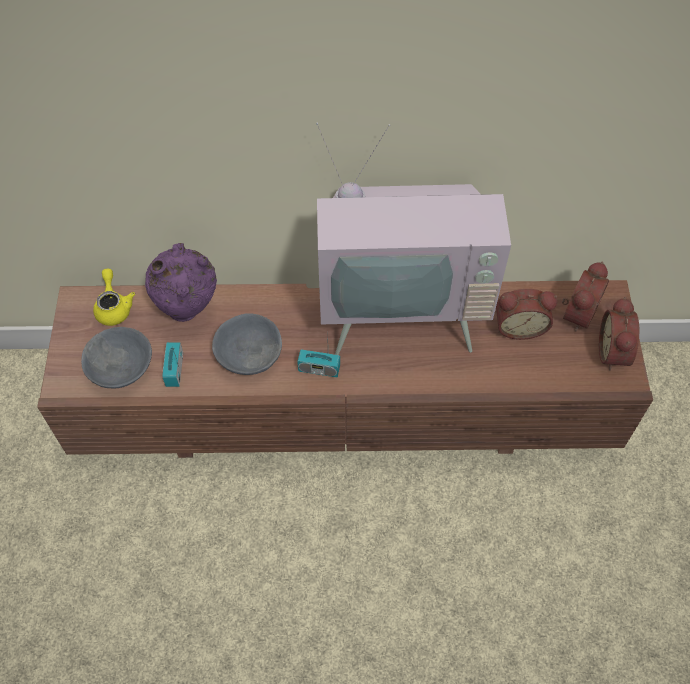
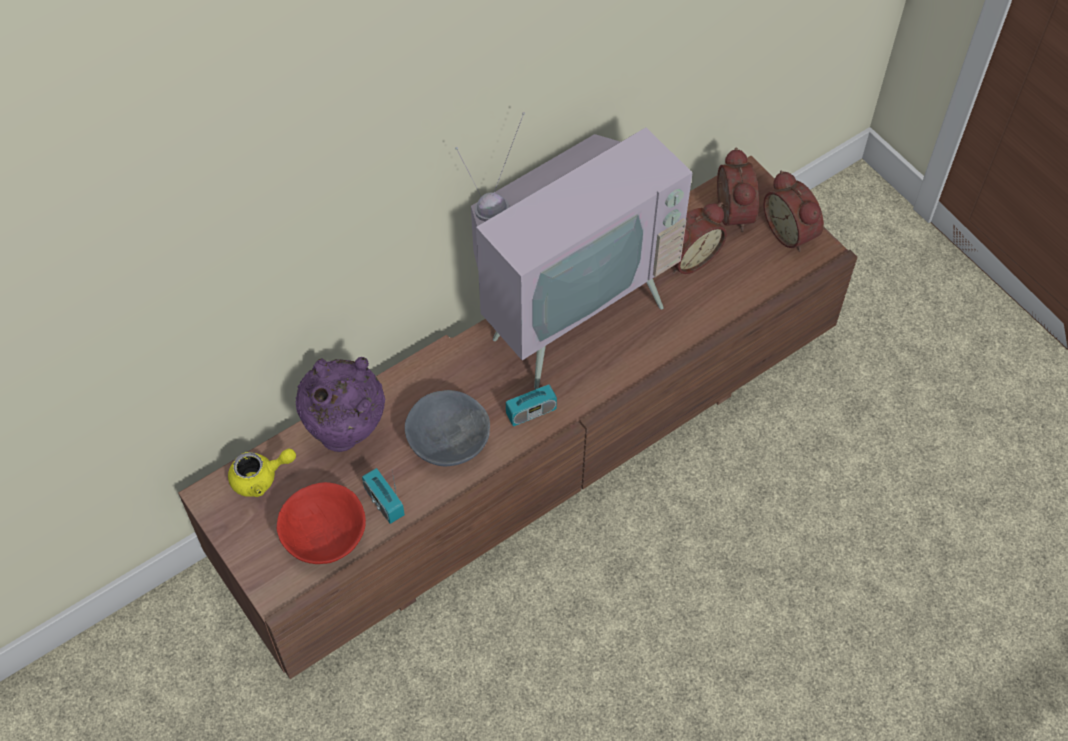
camera: 35 degrees left, 0 degrees up
grey bowl [81,327,152,388] -> red bowl [277,482,366,564]
yellow teapot [93,269,135,326] -> yellow teapot turned 120 degrees clockwise [228,449,296,497]

